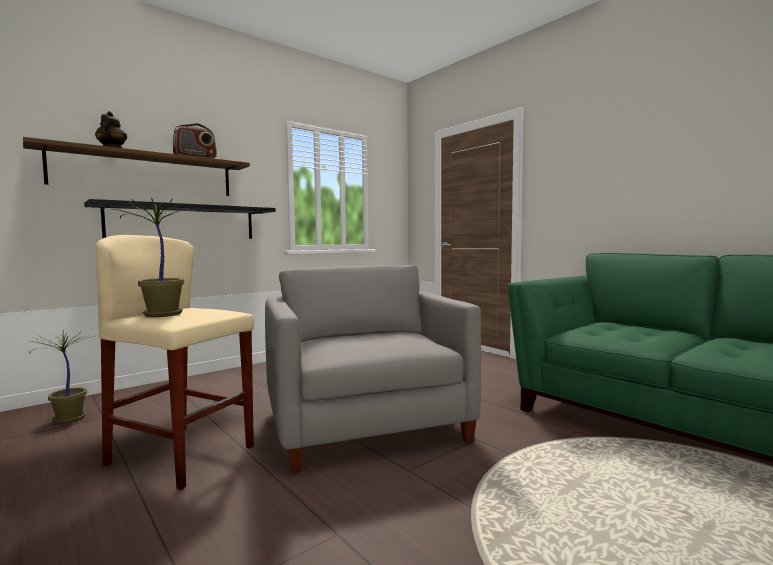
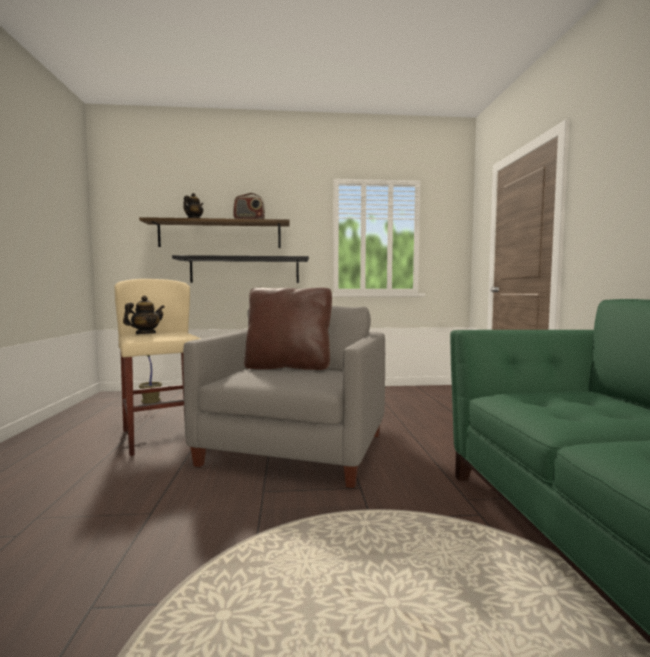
camera: 35 degrees right, 0 degrees up
potted plant [105,197,194,317] -> teapot [123,296,165,334]
none -> brown pillow [244,287,332,370]

